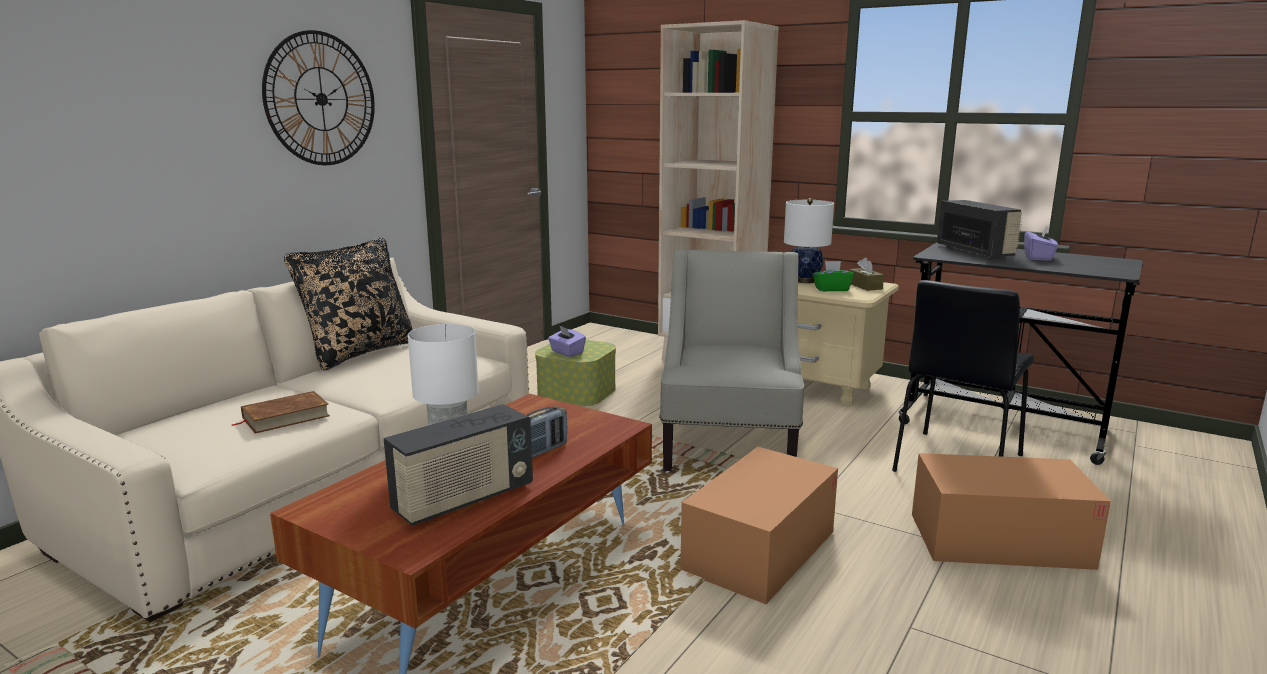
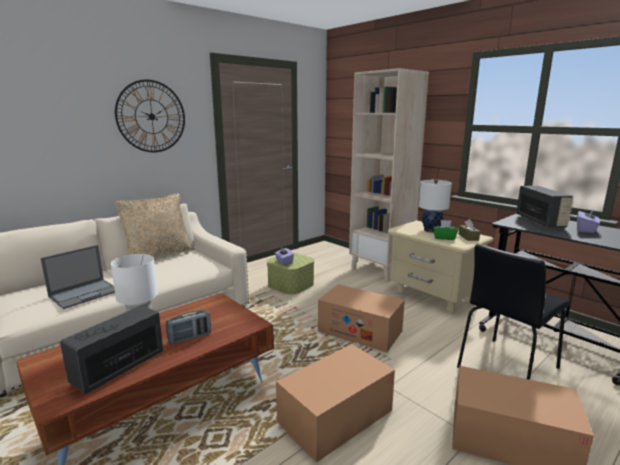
camera: 15 degrees right, 0 degrees up
brown book [232,391,330,433] -> laptop [41,245,115,309]
black pillow [284,238,412,371] -> beige pillow [115,193,191,258]
radio [384,404,533,526] -> radio turned 150 degrees clockwise [60,305,163,394]
grey armchair [659,250,804,471] -> cardboard box [318,284,405,352]

